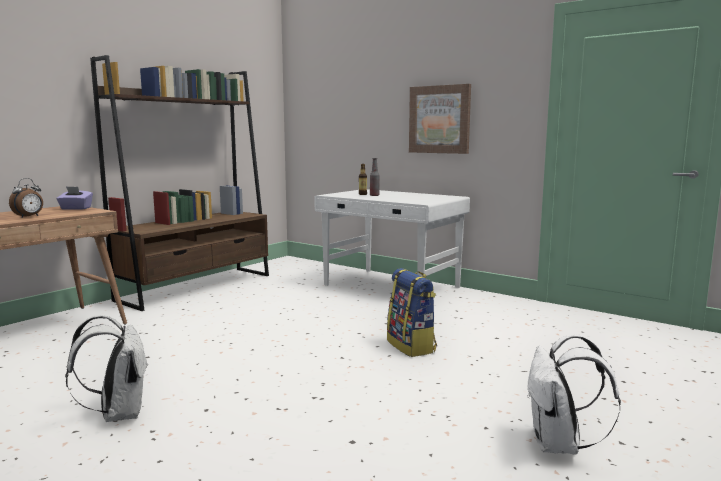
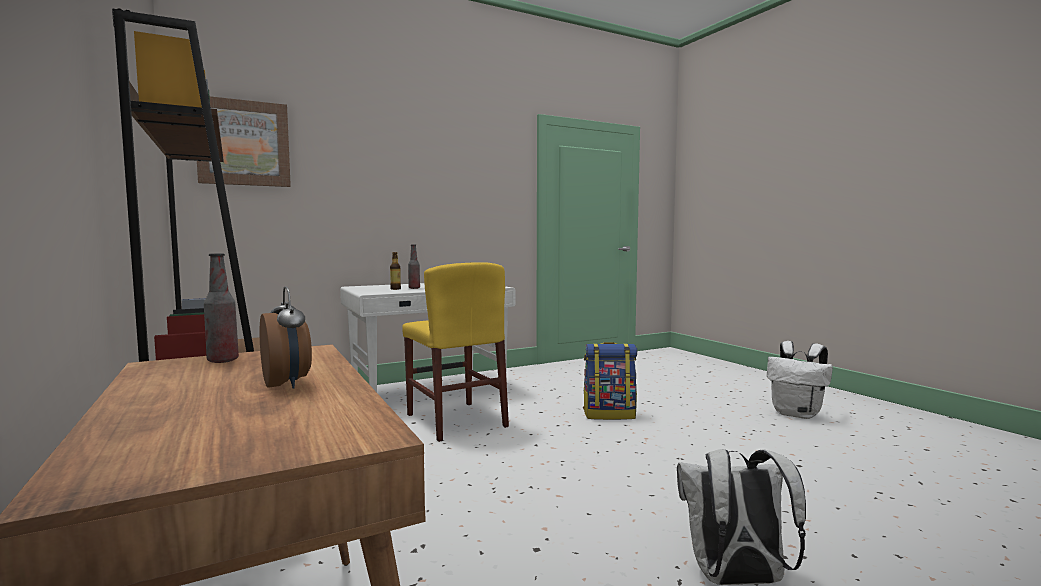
camera: 65 degrees left, 5 degrees down
purple tissue box [56,186,93,210] -> bottle [204,253,239,363]
picture [409,84,471,154] -> picture moved to [197,96,291,187]
none -> yellow chair [402,262,509,442]

